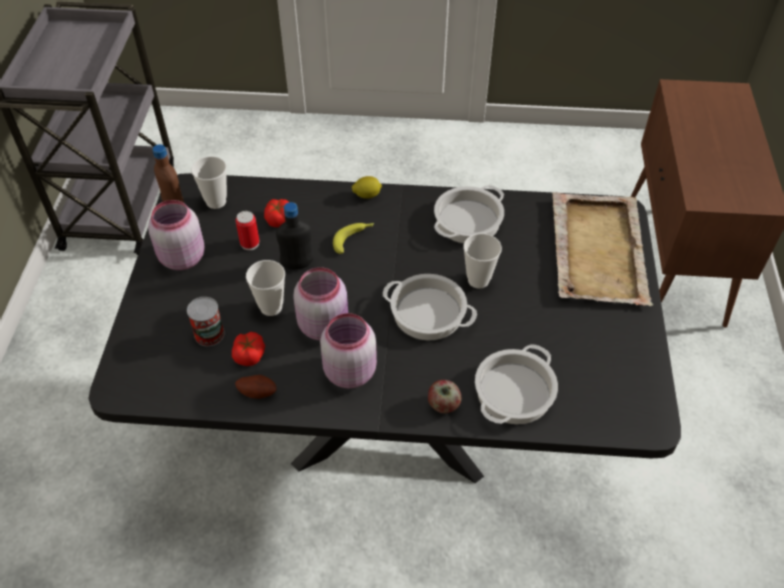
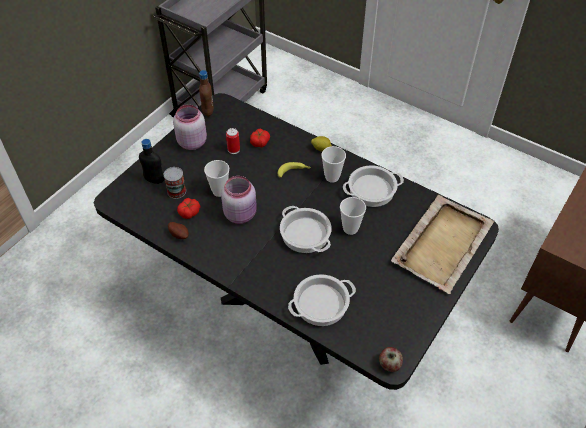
camera: 30 degrees right, 0 degrees up
cup [191,156,227,209] -> cup moved to [321,146,346,183]
black bottle [276,202,314,269] -> black bottle moved to [139,139,165,184]
pink jar [320,313,377,389] -> none
apple [428,380,461,413] -> apple moved to [379,347,403,372]

